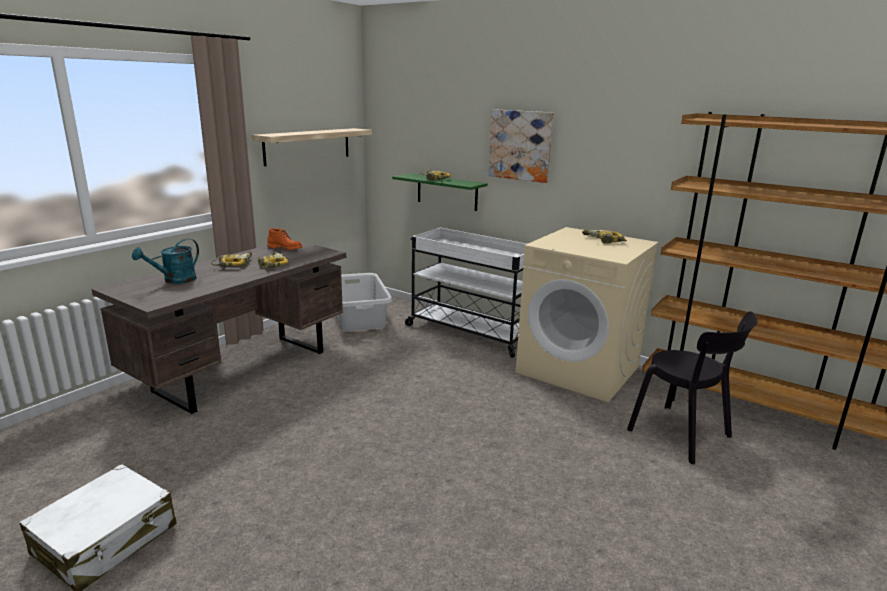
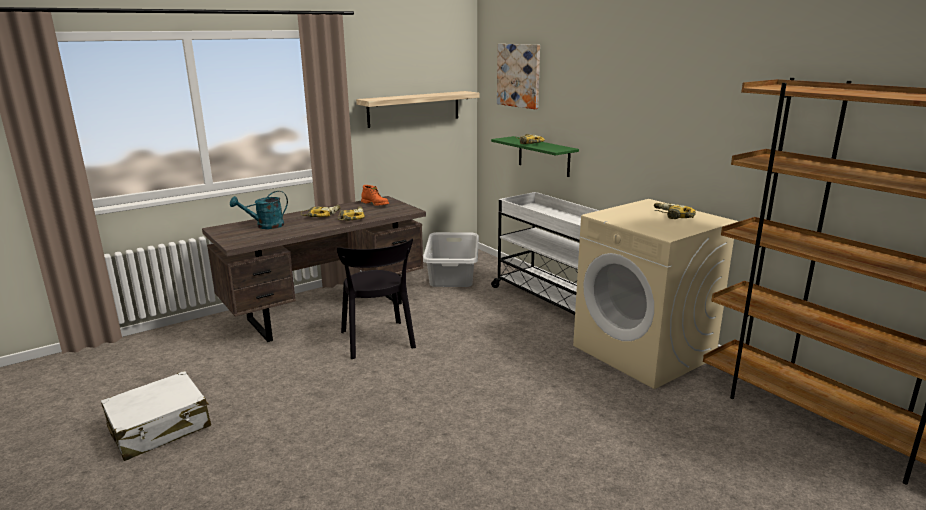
camera: 20 degrees right, 0 degrees up
picture [488,109,554,183] -> picture moved to [497,44,540,109]
black chair [627,311,758,464] -> black chair moved to [337,239,416,359]

